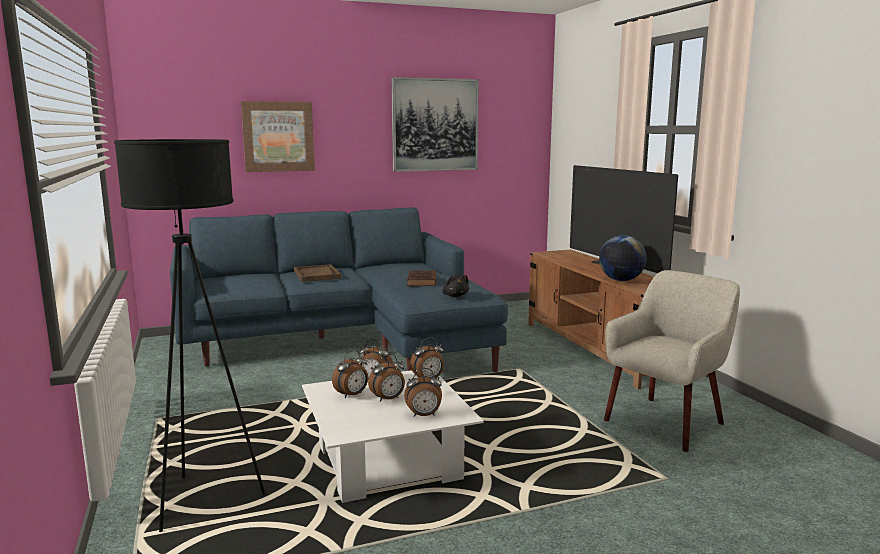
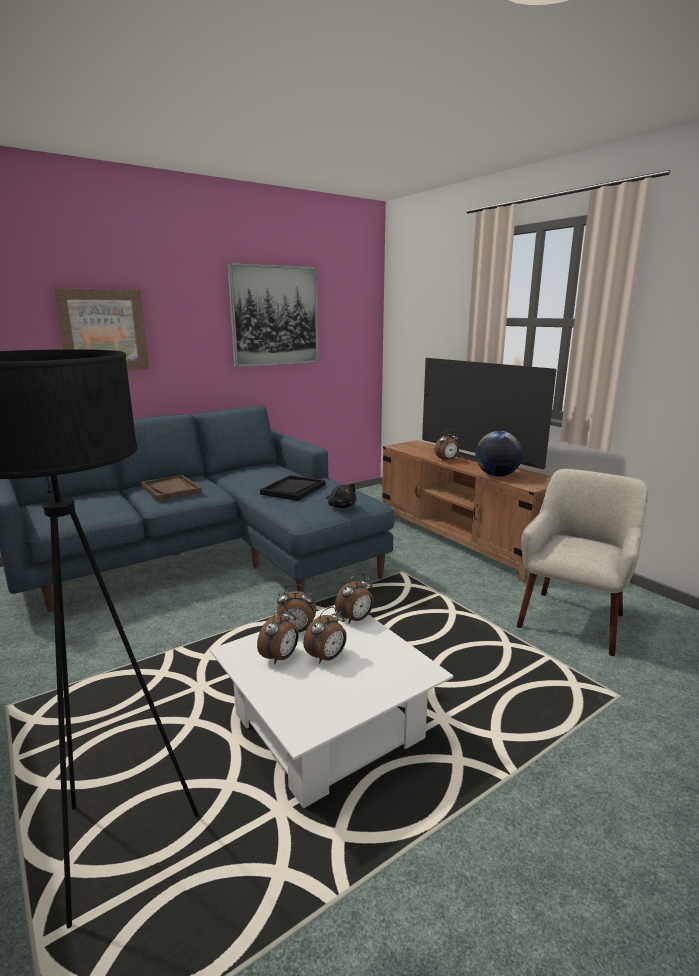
camera: 15 degrees left, 5 degrees up
alarm clock [404,368,442,417] -> alarm clock moved to [435,430,459,461]
brown book [407,270,436,286] -> black tray [260,475,325,501]

